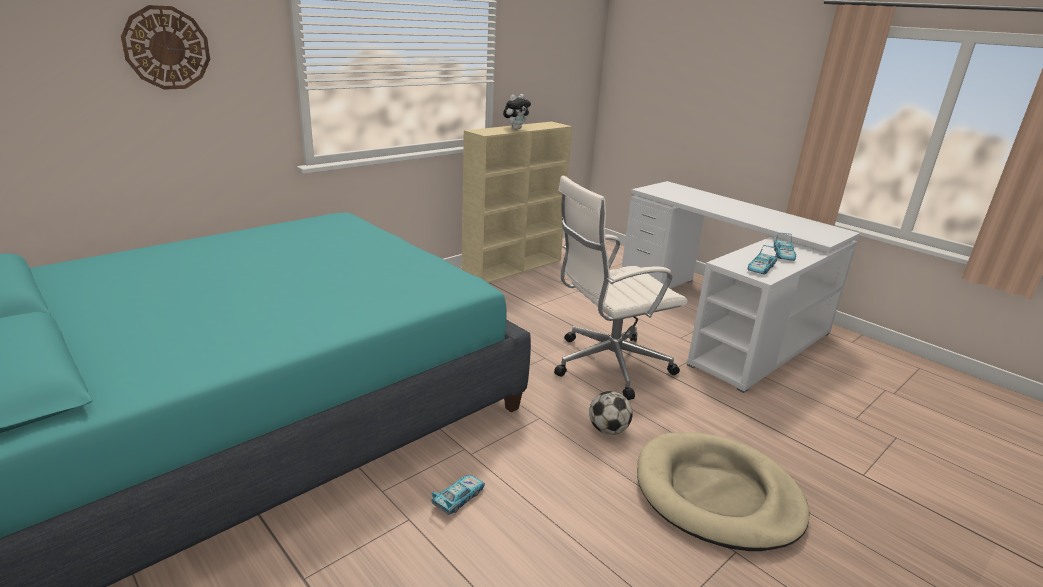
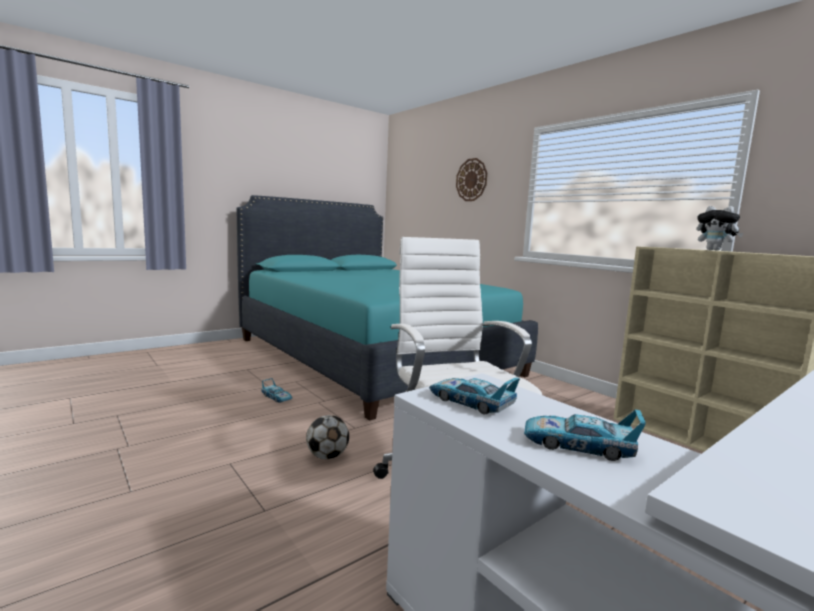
camera: 95 degrees right, 15 degrees down
beige dog bed [637,432,810,551] -> none

